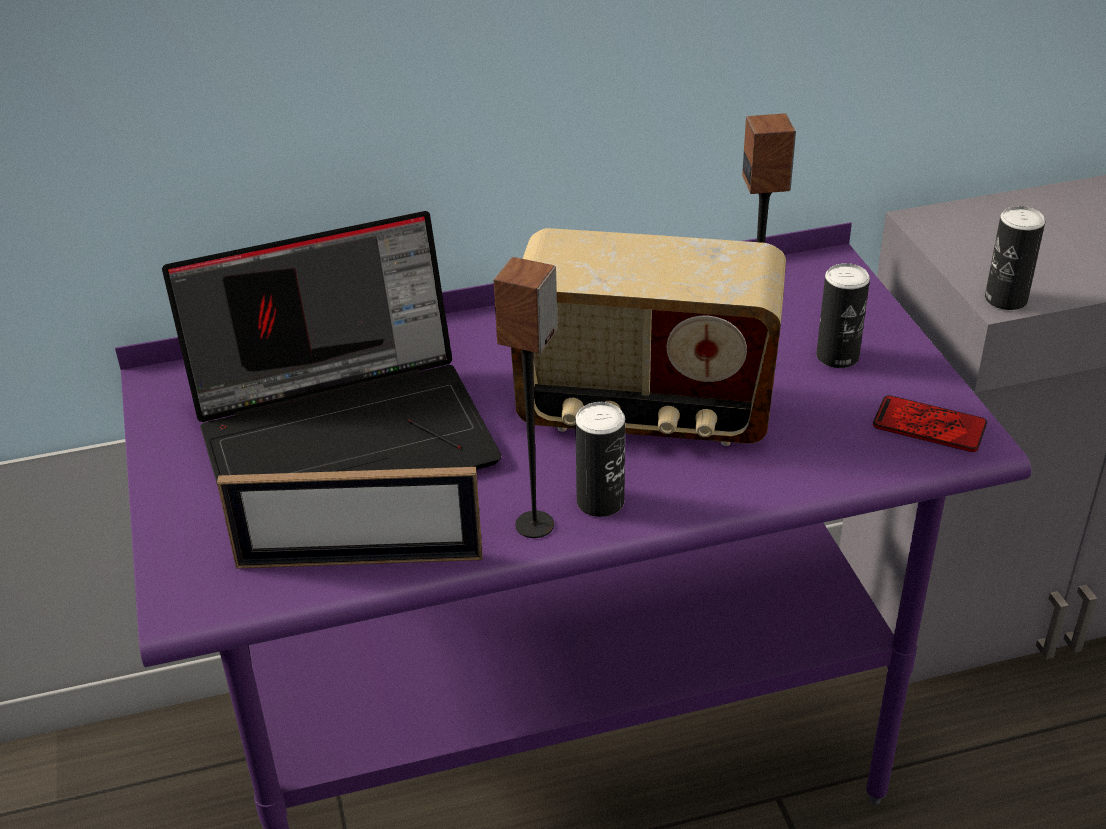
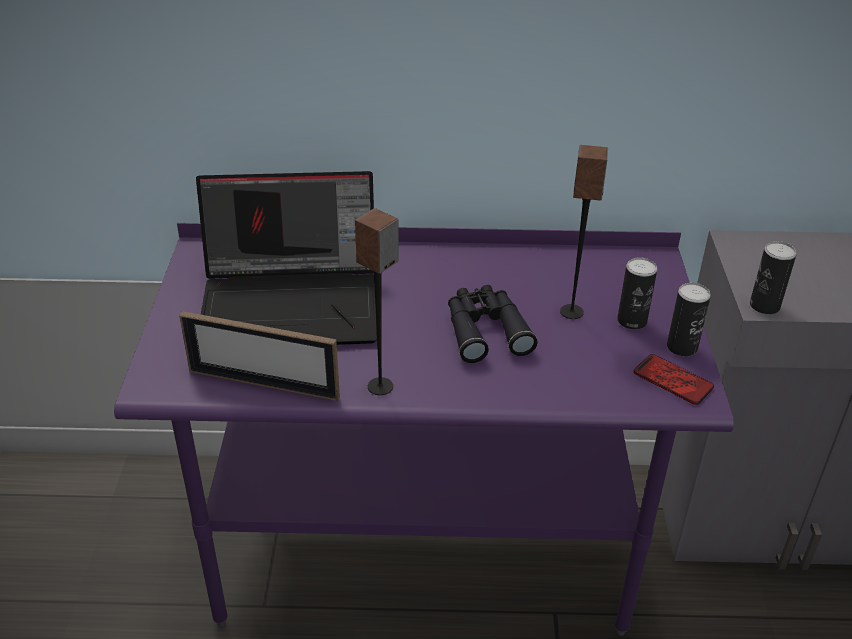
camera: 15 degrees right, 0 degrees up
radio [511,228,786,446] -> black binoculars [448,285,537,363]
can [575,402,625,517] -> can moved to [667,282,711,356]

